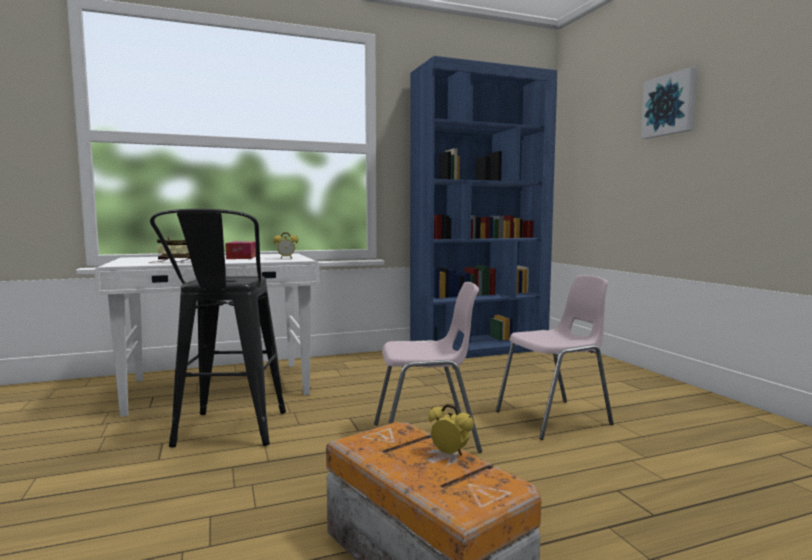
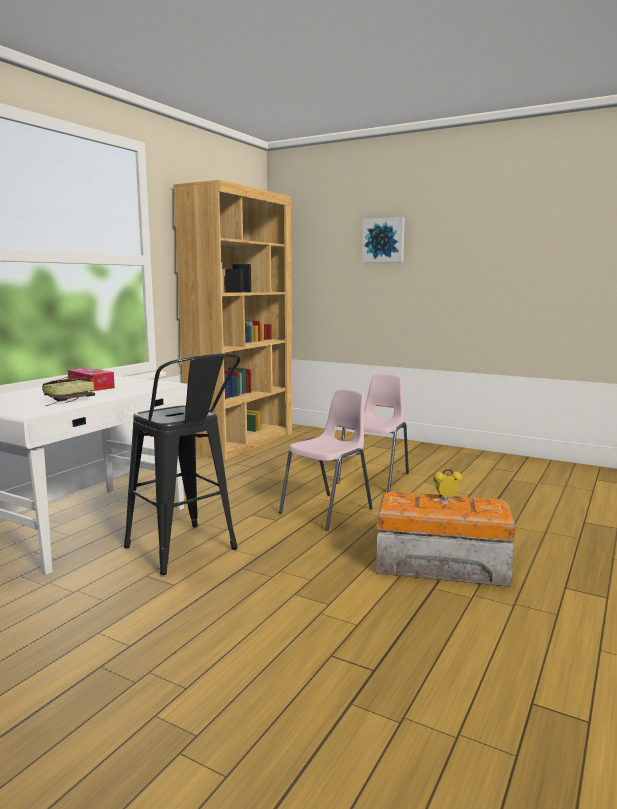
camera: 40 degrees left, 5 degrees up
alarm clock [273,232,298,259] -> none
blue bookcase [410,56,557,358] -> brown bookcase [173,180,292,460]

